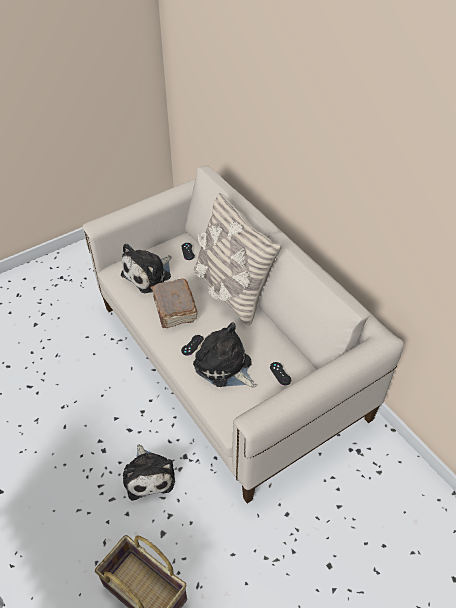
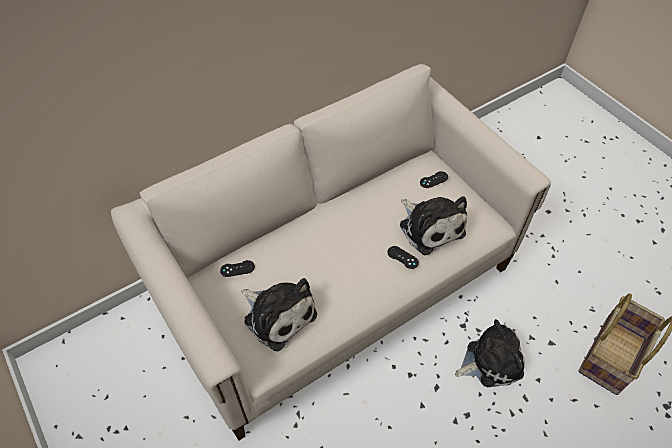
camera: 90 degrees left, 5 degrees up
brown book [151,278,198,328] -> none
plush toy [193,322,257,387] -> plush toy turned 75 degrees counterclockwise [400,196,467,255]
beige pillow [194,193,282,326] -> none

